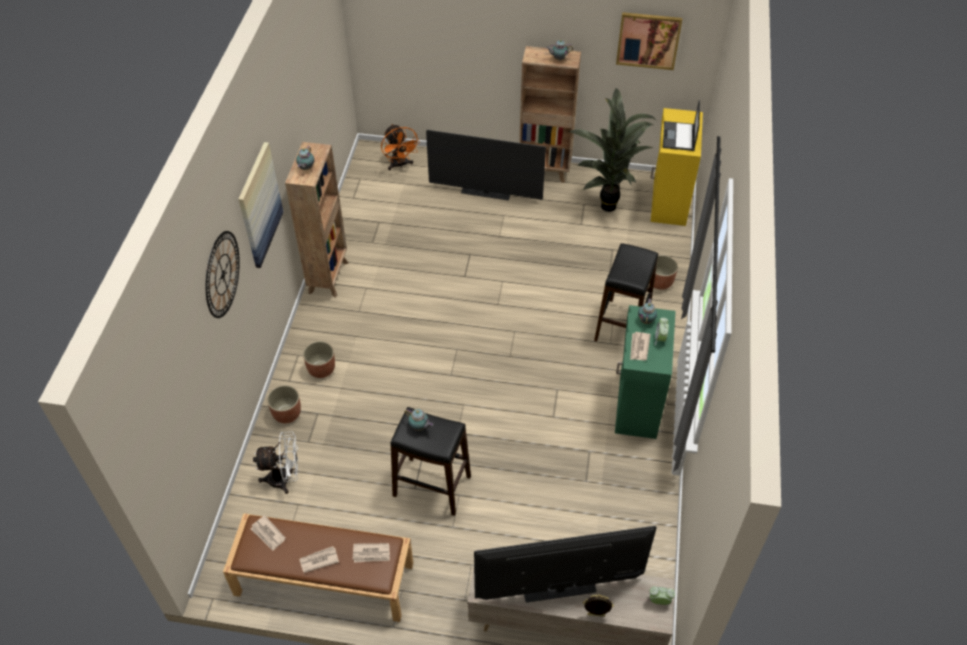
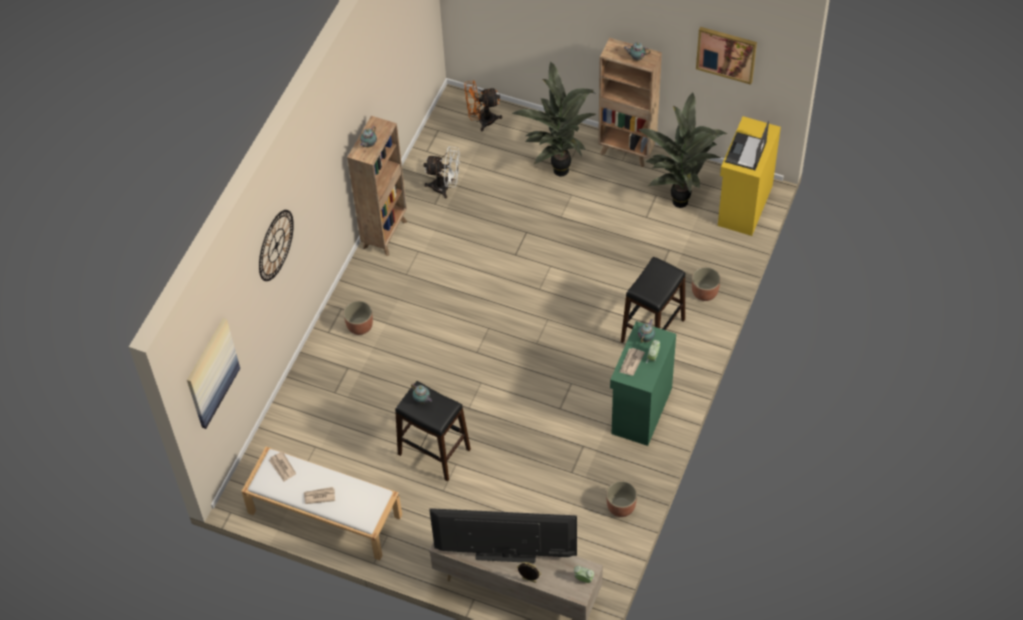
camera: 15 degrees right, 5 degrees up
brown bench [223,513,413,622] -> white bench [241,447,402,560]
picture [238,142,283,268] -> picture moved to [187,318,240,429]
white fan [253,432,299,494] -> white fan moved to [424,146,460,199]
planter [267,385,301,423] -> planter moved to [606,481,637,517]
newspaper [353,543,390,563] -> none
orange fan [381,124,420,170] -> orange fan turned 90 degrees clockwise [464,80,503,131]
television [426,130,546,200] -> potted plant [512,61,596,176]

